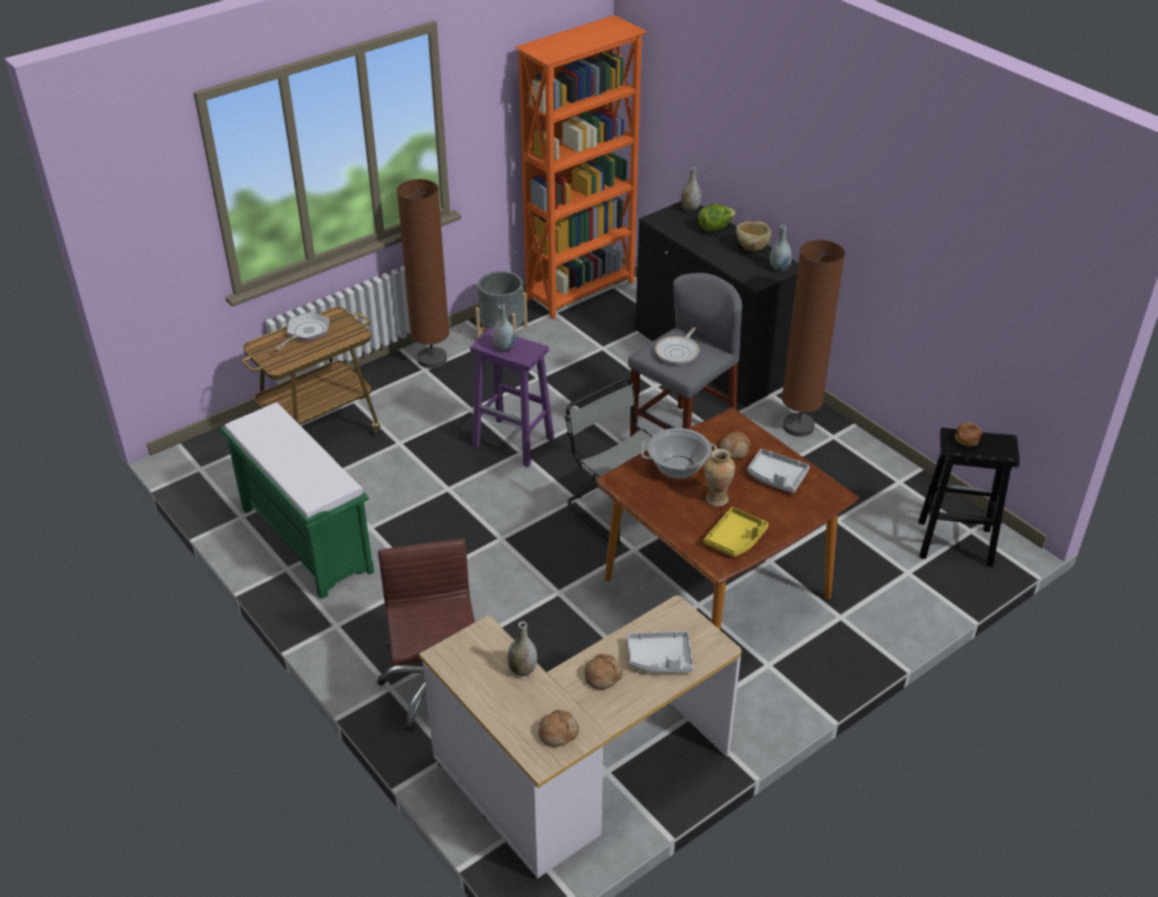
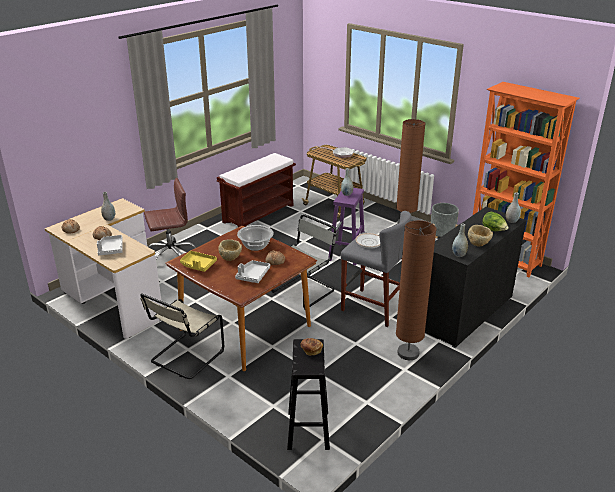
camera: 80 degrees right, 10 degrees down
green bench [220,403,374,599] -> brown bench [217,153,296,227]
vase [704,449,735,506] -> beige bowl [218,239,242,261]
none -> beige chair [140,293,224,379]

